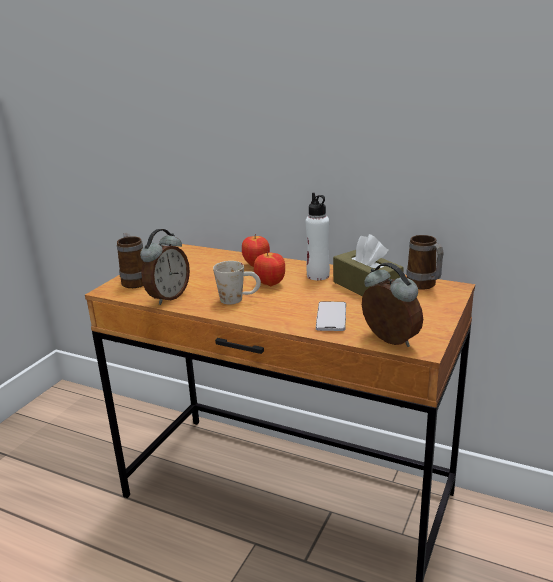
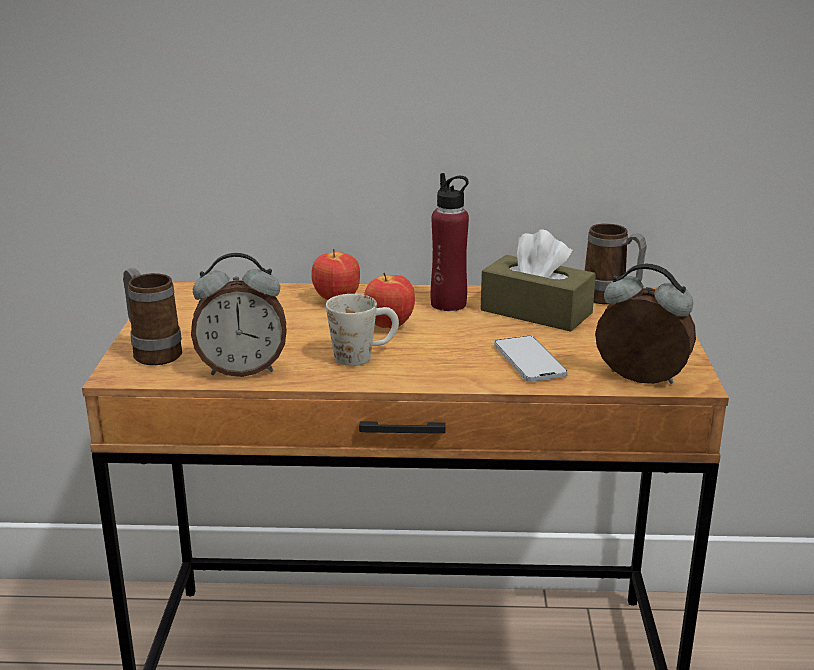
camera: 25 degrees left, 0 degrees up
alarm clock [140,229,190,305] -> alarm clock turned 75 degrees clockwise [191,253,287,377]
white bottle [306,193,330,280] -> red bottle [430,173,469,311]

